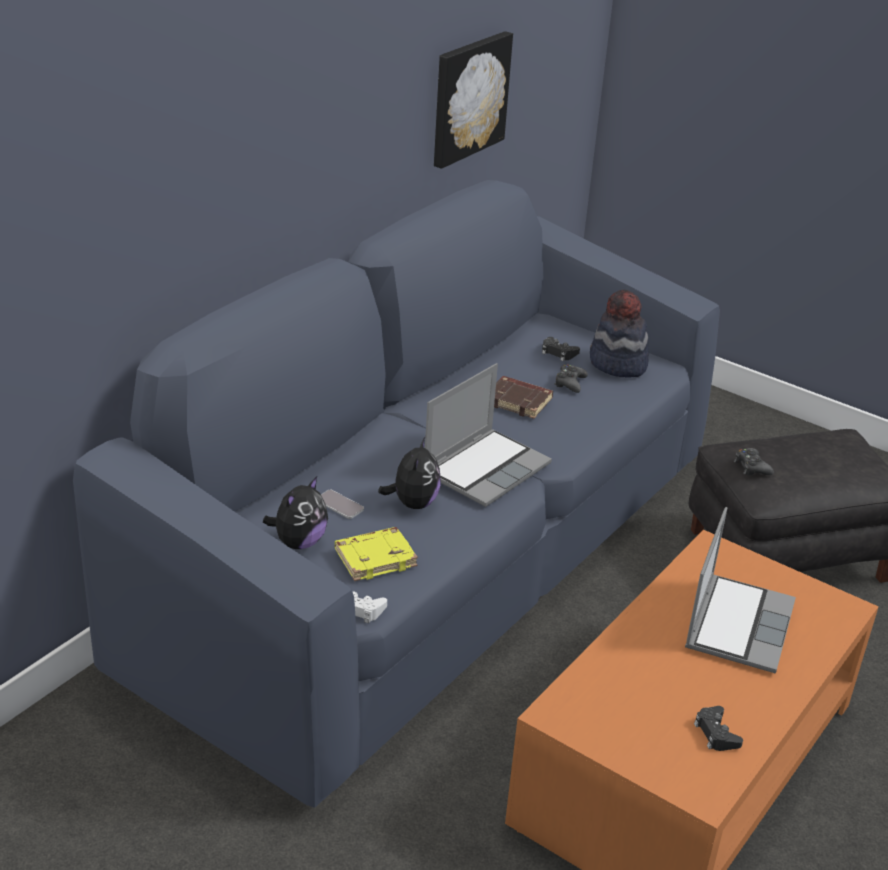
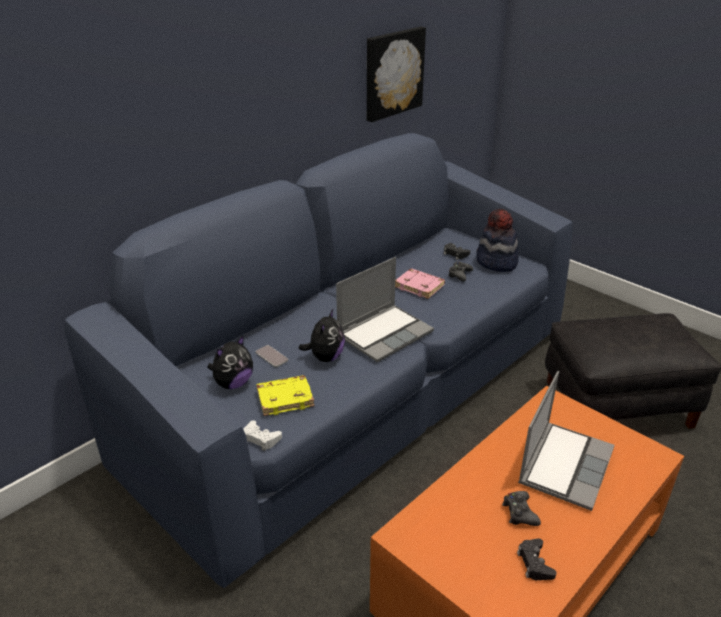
camera: 10 degrees right, 0 degrees up
brown book [494,376,553,419] -> pink book [395,268,445,299]
black game controller [734,448,774,476] -> black game controller moved to [502,491,541,526]

